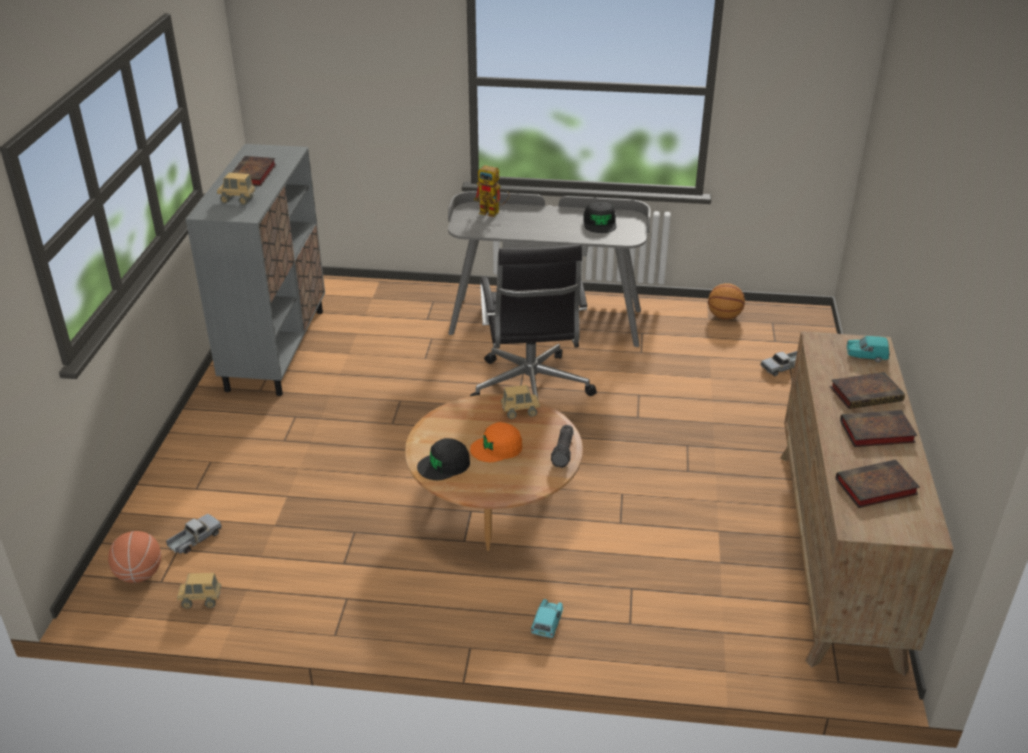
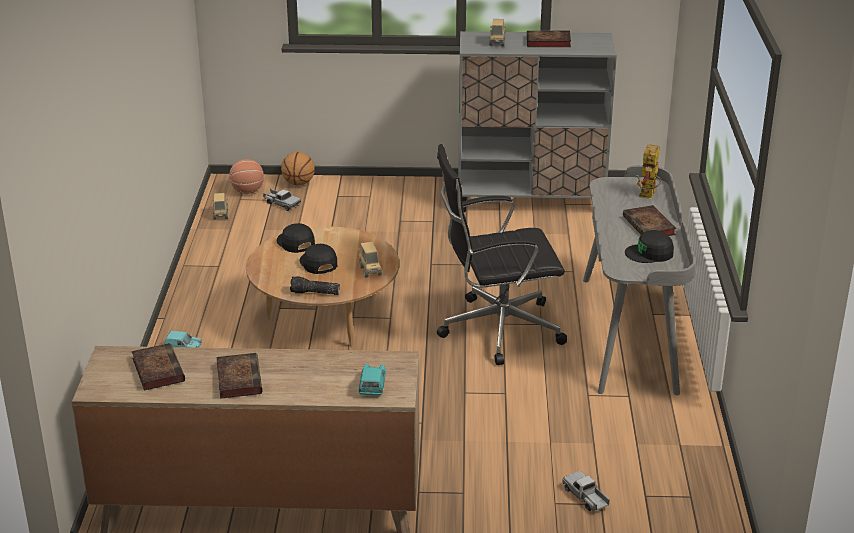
camera: 85 degrees right, 5 degrees down
orange cap [470,422,522,462] -> black cap [300,244,337,274]
basketball [708,283,745,320] -> basketball moved to [281,152,315,186]
book [830,372,905,409] -> book moved to [623,205,677,236]

